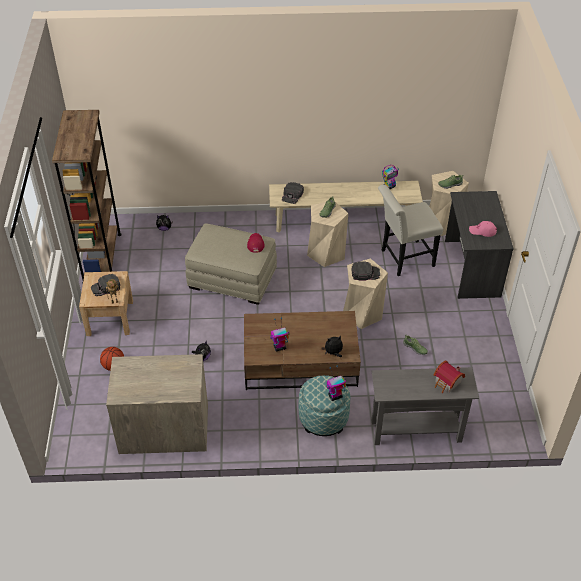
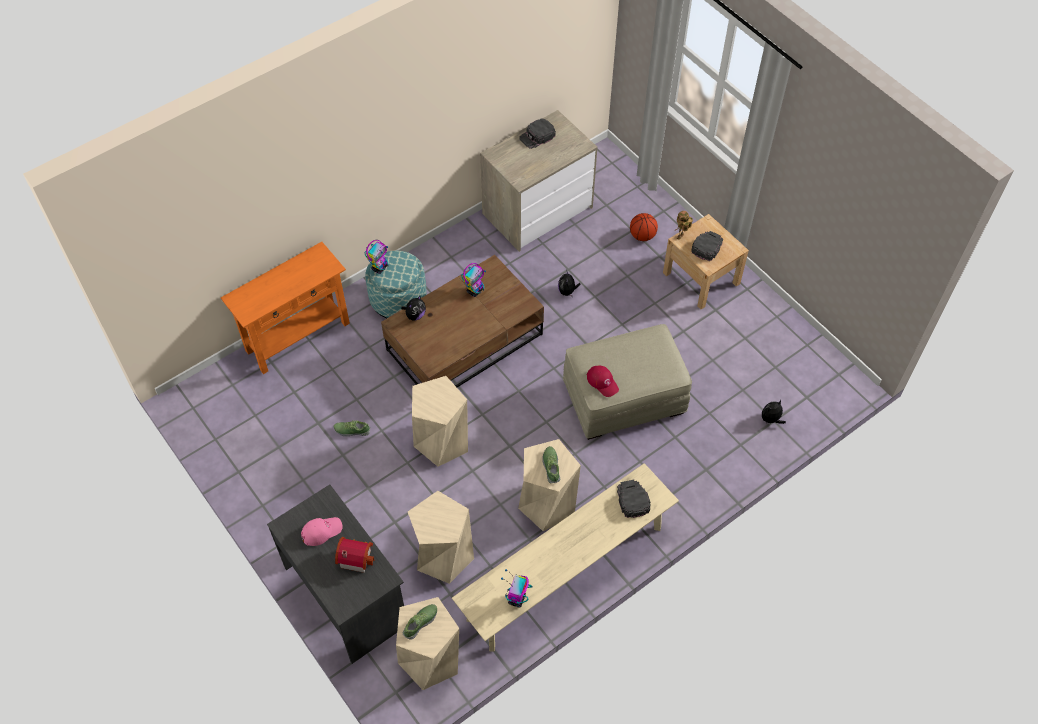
camera: 145 degrees right, 10 degrees up
brown bookcase [52,110,122,280] -> none
black cap [352,261,380,281] -> black cap moved to [519,119,556,149]
grey console table [372,367,479,445] -> orange console table [221,242,350,374]
white chair [378,185,443,276] -> beige stool [408,491,474,584]
toy house [434,361,465,393] -> toy house moved to [335,537,374,573]

